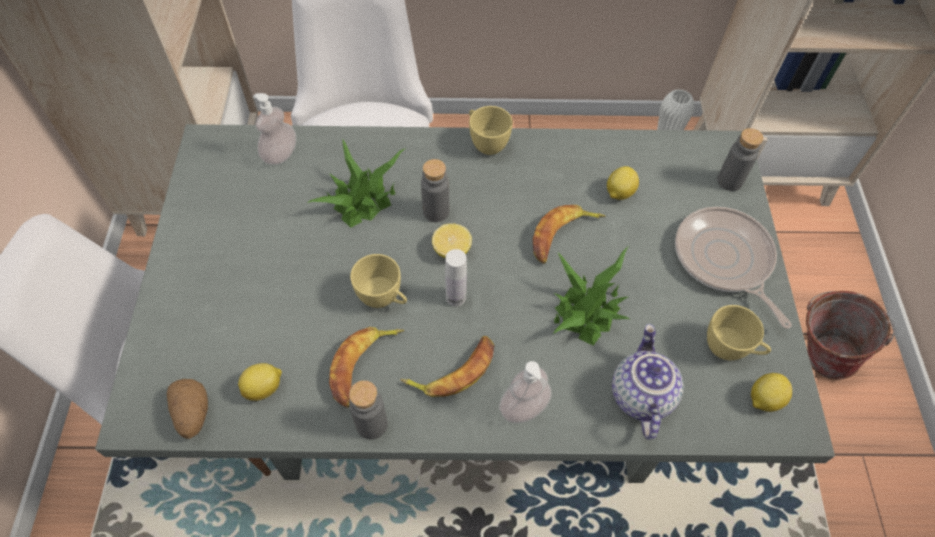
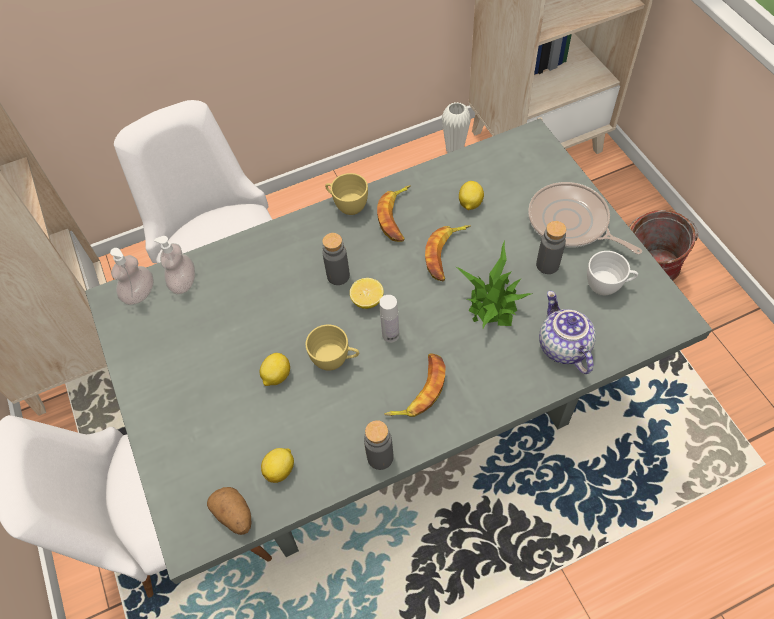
camera: 20 degrees left, 0 degrees up
potted plant [307,140,405,228] -> none
banana [329,327,405,408] -> banana moved to [377,185,411,242]
soap dispenser [499,361,552,423] -> soap dispenser moved to [110,248,154,305]
yellow cup [707,305,771,360] -> white cup [587,251,638,295]
grey bottle [717,128,764,191] -> grey bottle moved to [536,221,566,274]
lemon [751,373,792,412] -> lemon moved to [260,353,290,386]

